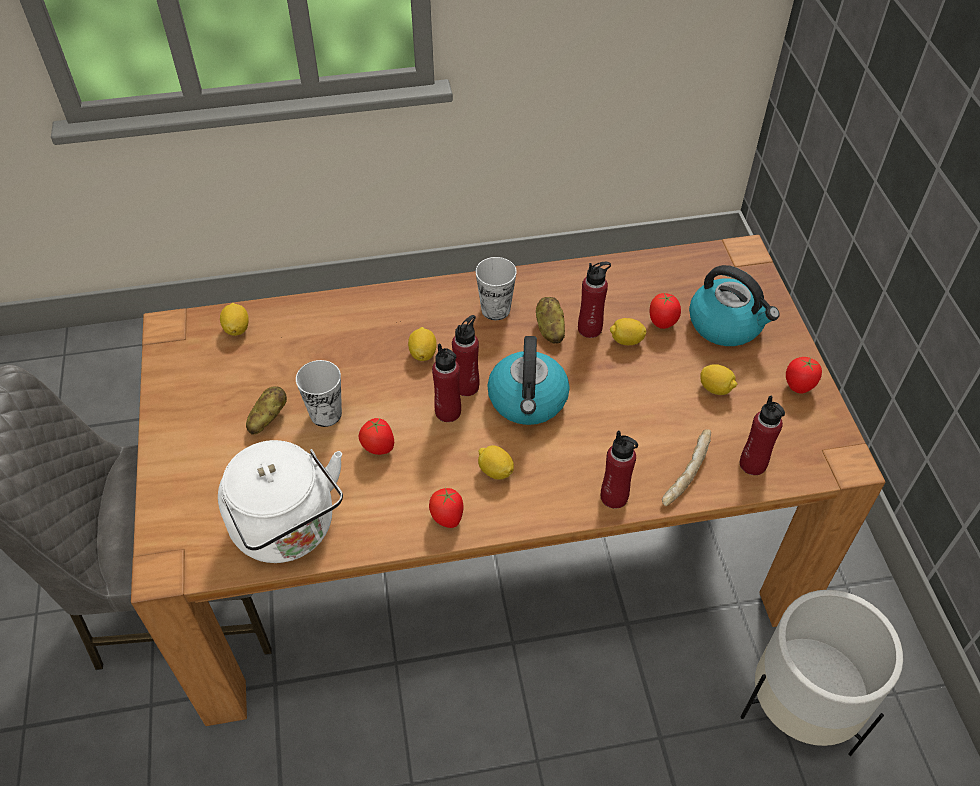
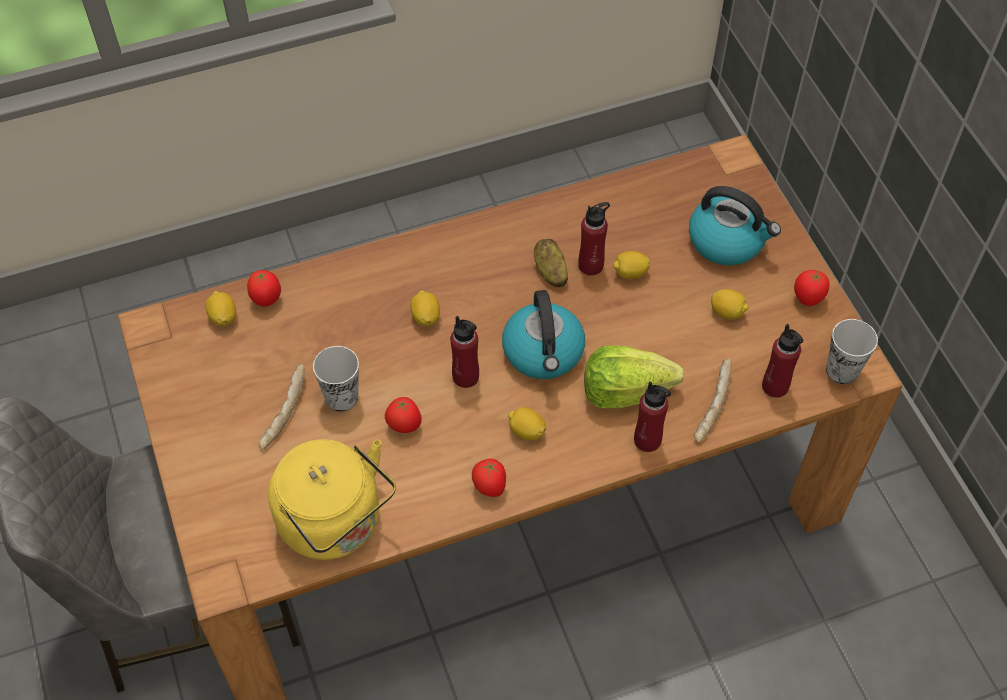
camera: 10 degrees left, 5 degrees up
white kettle [218,440,343,563] -> yellow kettle [268,439,396,560]
potato [246,386,287,434] -> bread [259,364,305,449]
red bottle [452,315,479,396] -> none
cup [476,257,517,320] -> cup moved to [826,319,878,384]
tomato [650,293,681,329] -> tomato moved to [247,270,281,307]
white planter [741,590,903,756] -> none
none -> lettuce [584,345,684,408]

